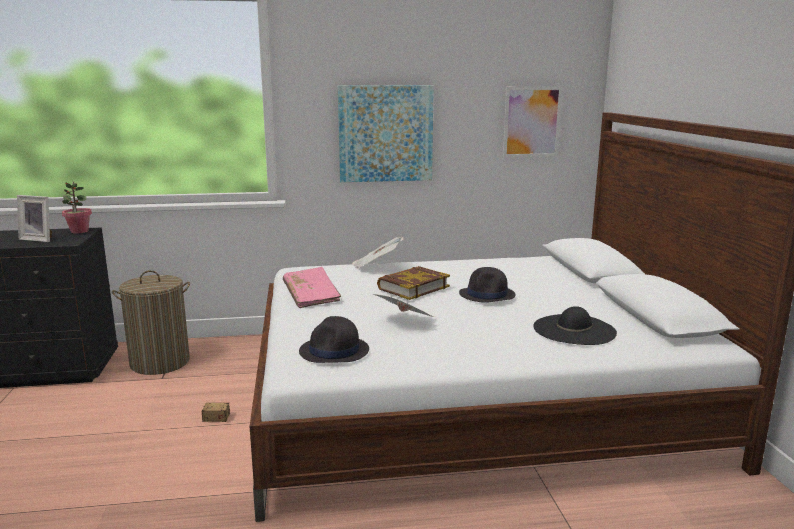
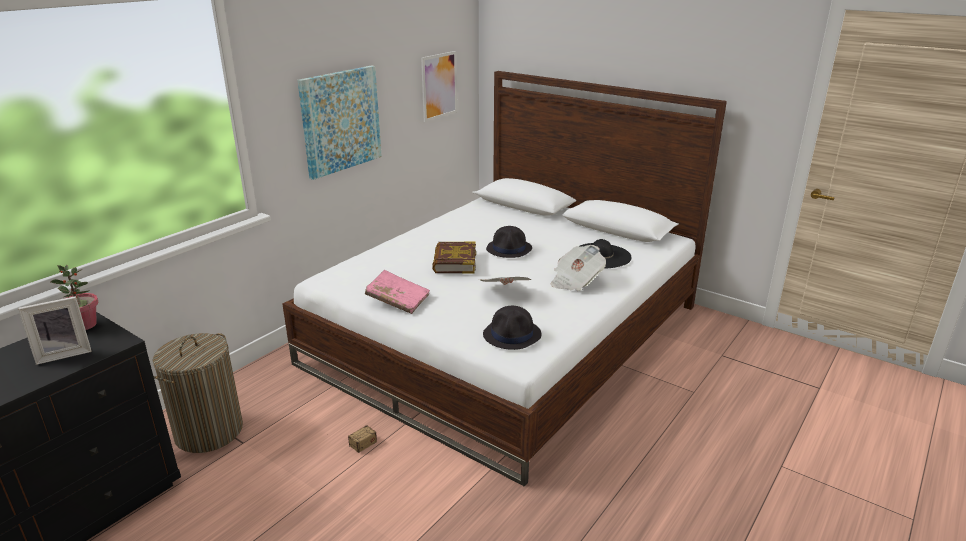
camera: 45 degrees left, 10 degrees up
newspaper [352,237,403,268] -> newspaper moved to [551,245,606,291]

